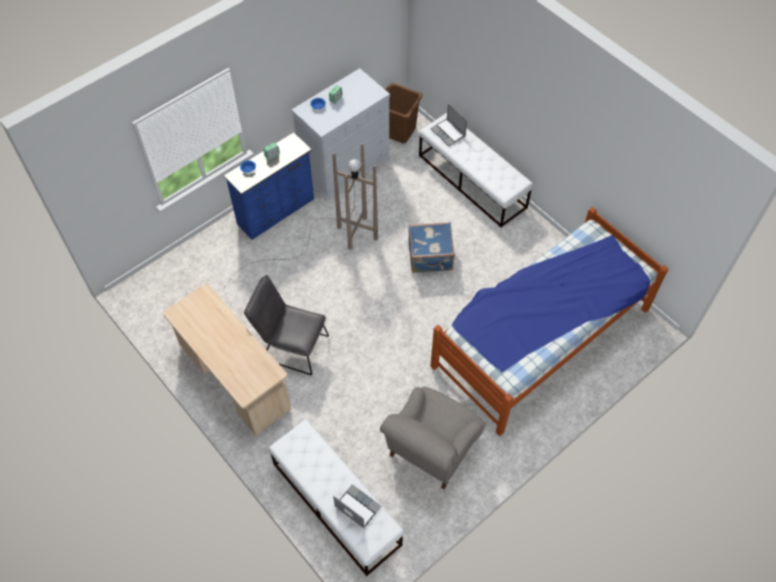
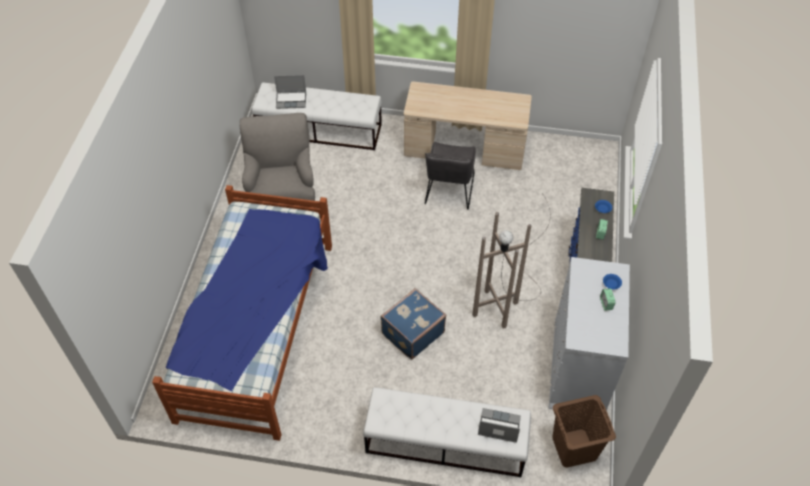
camera: 140 degrees right, 5 degrees down
grey chair [244,275,329,375] -> grey chair turned 120 degrees clockwise [425,142,476,210]

